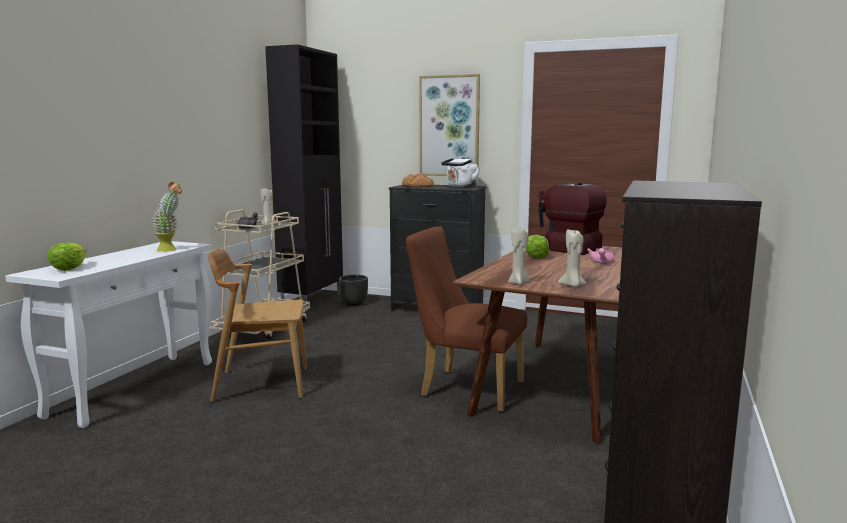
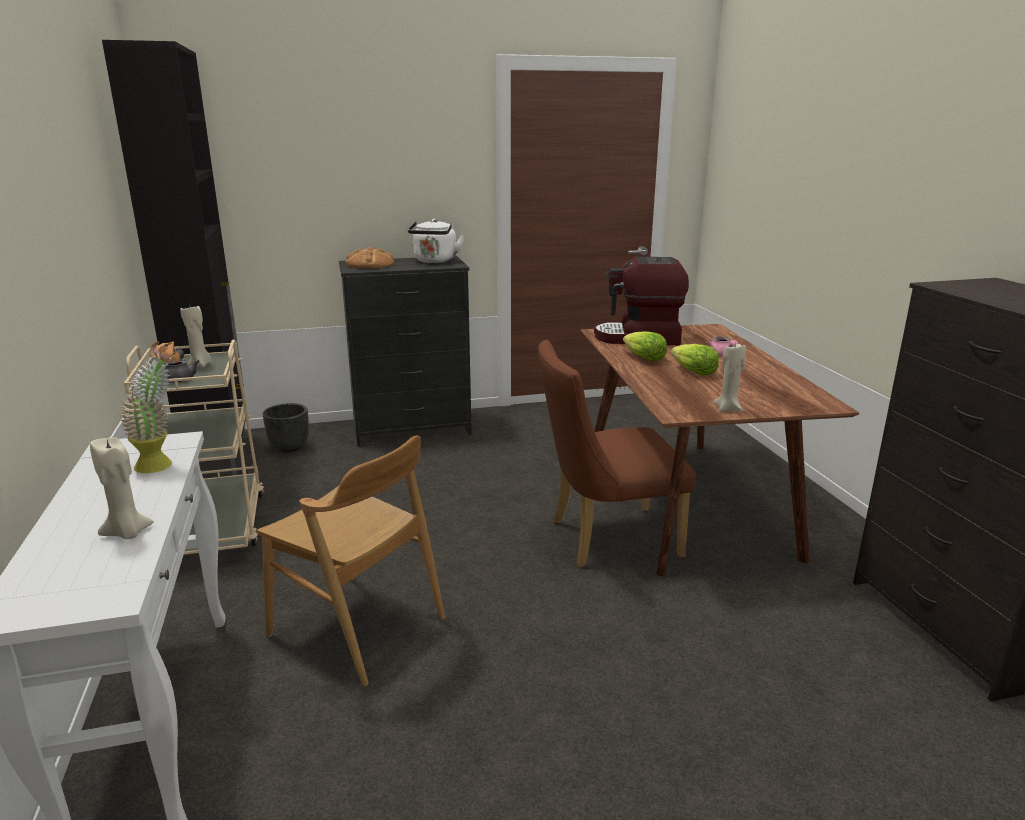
camera: 35 degrees left, 10 degrees up
lettuce [47,243,86,271] -> lettuce moved to [671,344,719,375]
brown chair [208,248,307,402] -> brown chair turned 105 degrees counterclockwise [257,435,445,686]
picture [419,74,480,176] -> none
beige candle [558,229,586,287] -> beige candle moved to [90,437,154,539]

